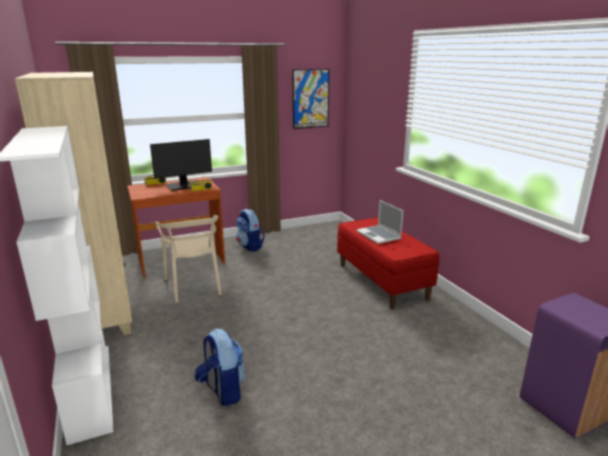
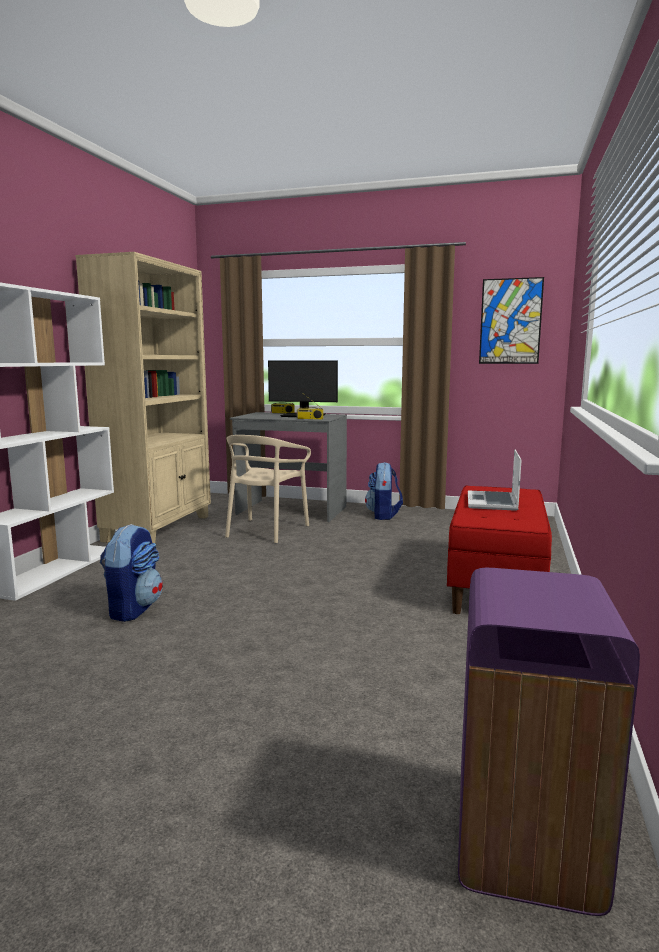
camera: 40 degrees right, 10 degrees down
brown desk [127,177,225,278] -> grey desk [230,412,347,522]

